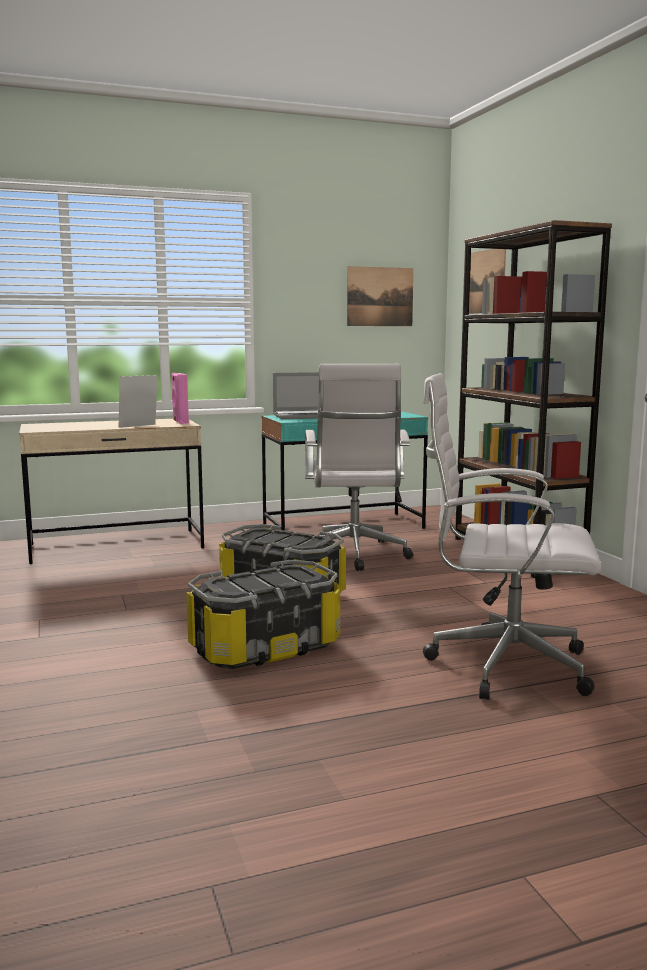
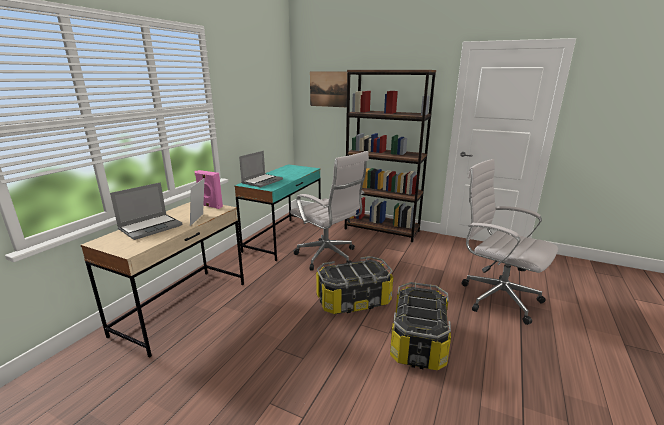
camera: 45 degrees left, 10 degrees up
picture [347,266,414,326] -> none
white office chair [423,373,602,700] -> white office chair turned 75 degrees clockwise [462,159,558,325]
none -> laptop [110,182,182,240]

